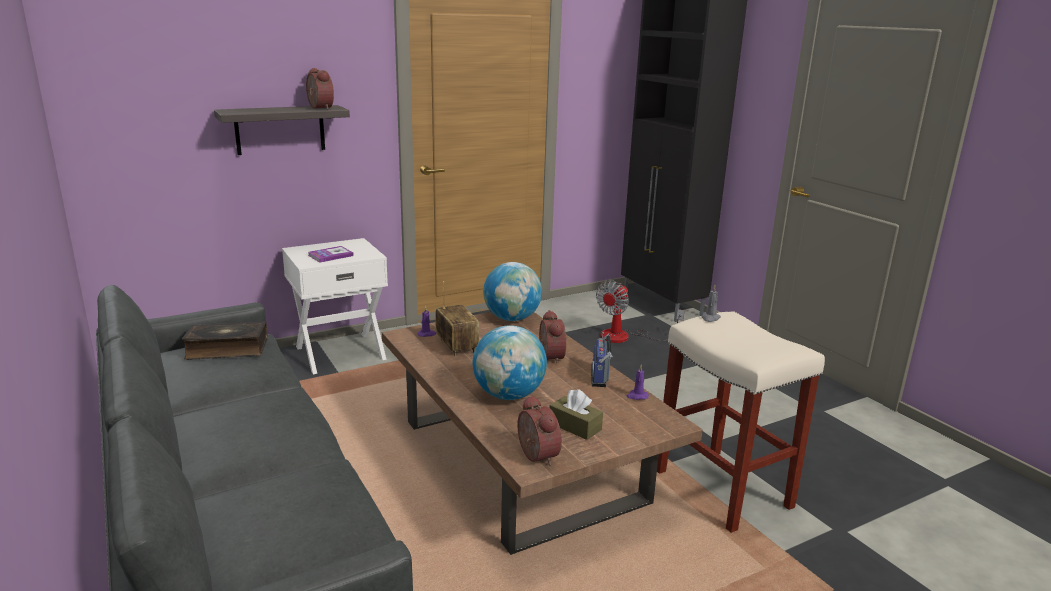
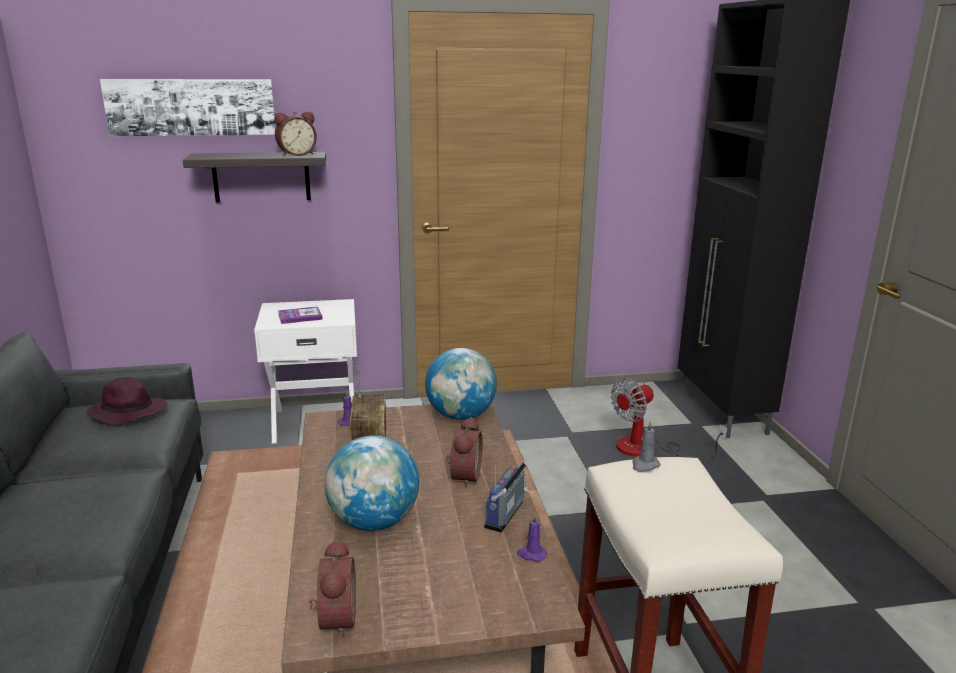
camera: 20 degrees right, 0 degrees up
book [182,321,268,360] -> purple hat [86,377,167,426]
alarm clock [306,68,334,110] -> alarm clock turned 75 degrees clockwise [274,112,317,156]
brown tissue box [550,389,603,440] -> none
none -> picture [100,79,276,136]

